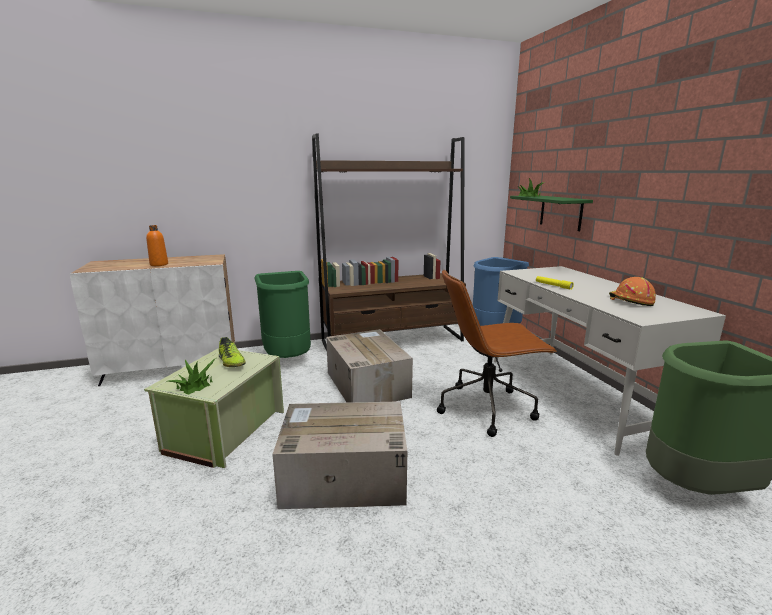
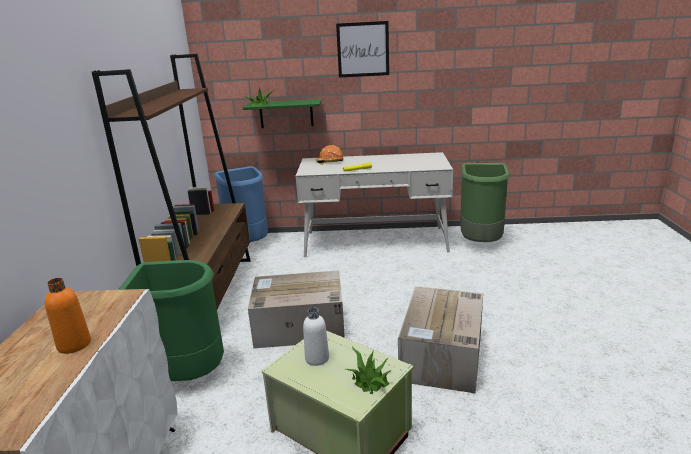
camera: 70 degrees left, 5 degrees up
shoe [219,337,246,367] -> white bottle [303,308,329,366]
brown office chair [437,270,557,437] -> none
orange hard hat [609,277,656,306] -> orange hard hat moved to [315,145,344,165]
none -> picture [336,21,389,78]

